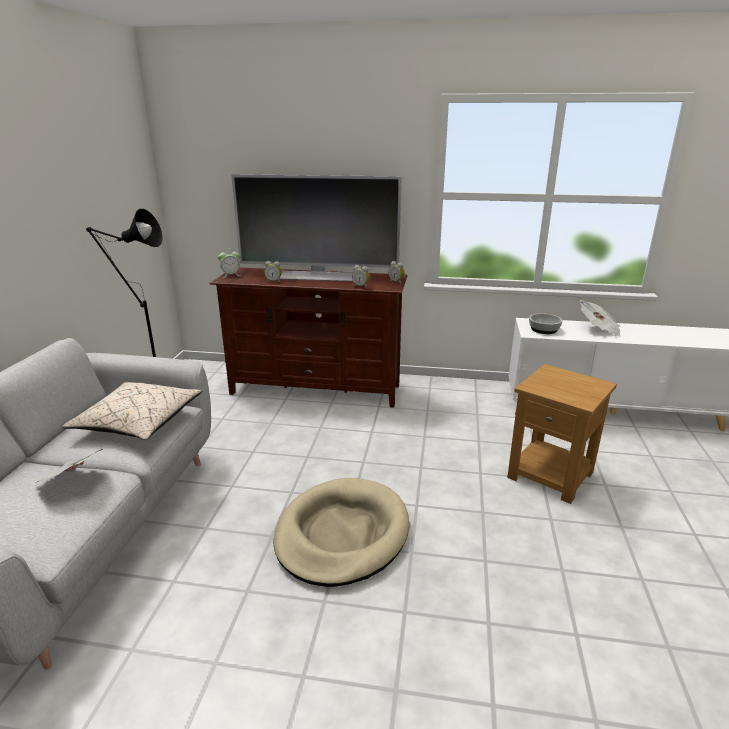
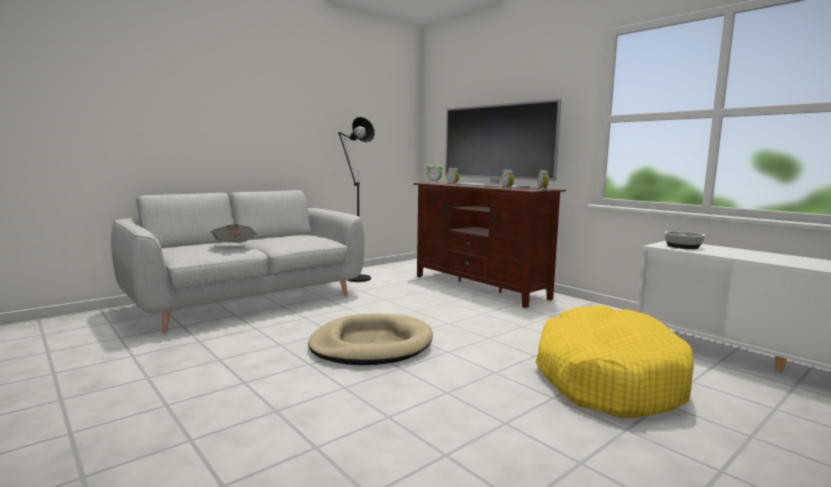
camera: 40 degrees right, 15 degrees down
beige pillow [62,382,203,440] -> none
brown side table [507,364,617,504] -> yellow dog bed [536,305,694,418]
newspaper [579,300,620,337] -> none

